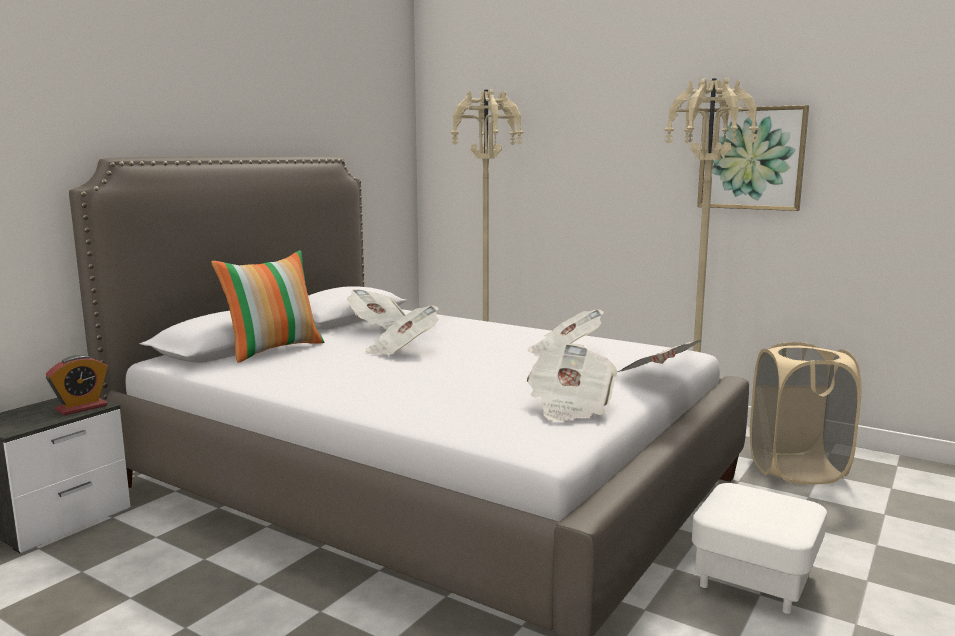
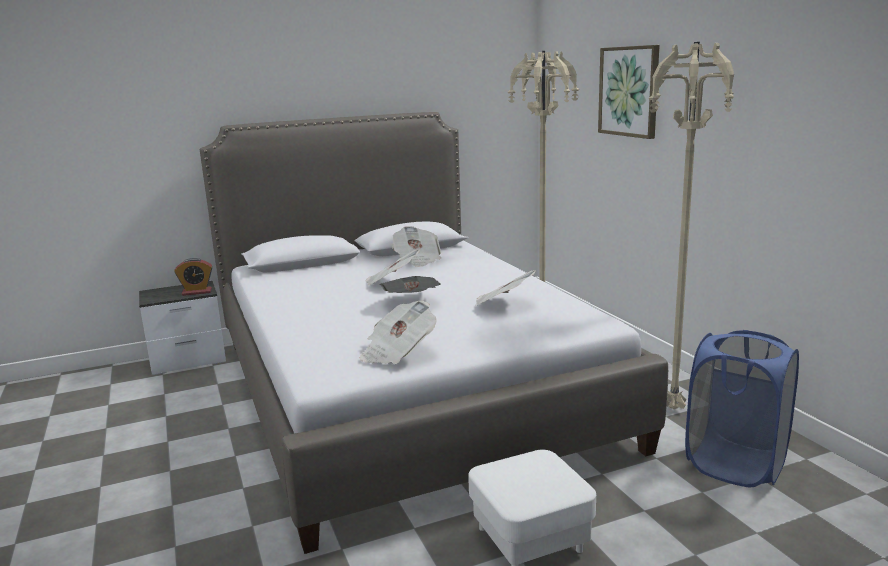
camera: 35 degrees right, 5 degrees up
pillow [211,250,324,363] -> none
newspaper [617,340,702,372] -> newspaper moved to [379,276,440,293]
picture [697,105,809,211] -> picture moved to [598,45,660,139]
beige laundry basket [750,342,862,484] -> blue laundry basket [685,330,799,488]

